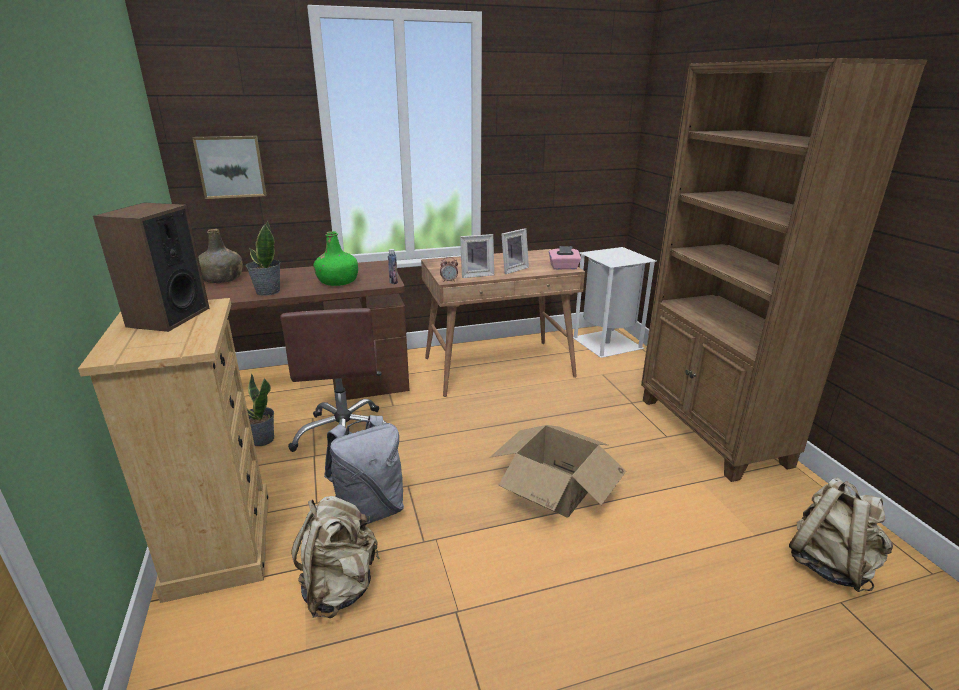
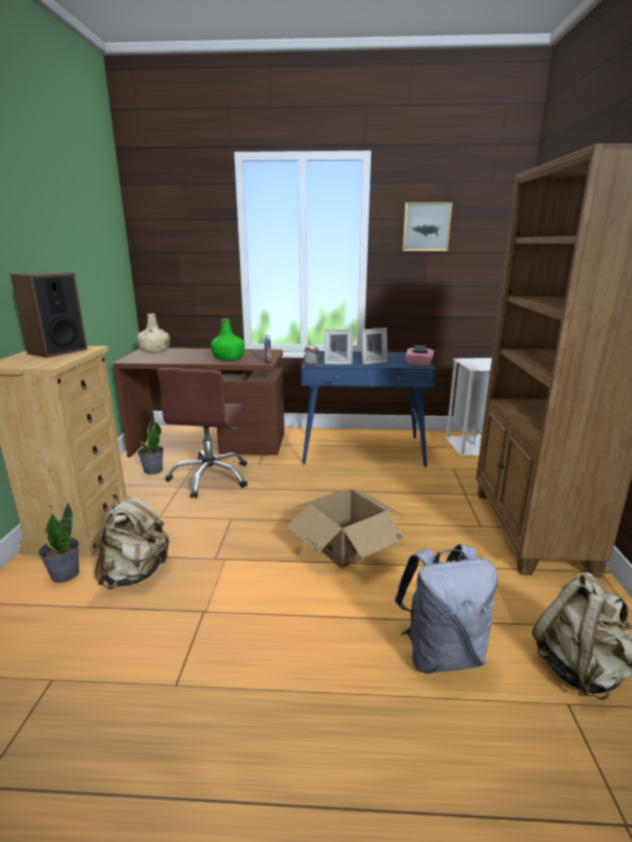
camera: 20 degrees right, 5 degrees down
picture [193,136,266,199] -> picture moved to [402,202,453,251]
green bottle [198,229,243,283] -> beige bottle [137,313,170,353]
potted plant [246,221,280,296] -> potted plant moved to [39,502,79,583]
grey backpack [324,415,404,524] -> grey backpack moved to [395,544,498,674]
brown desk [421,249,585,397] -> blue desk [301,351,435,467]

